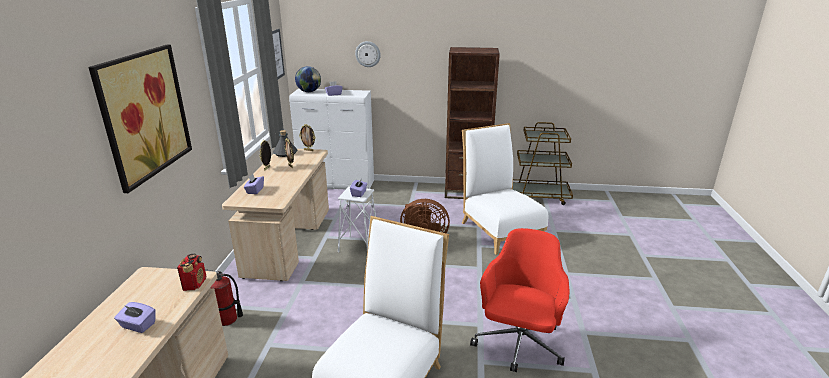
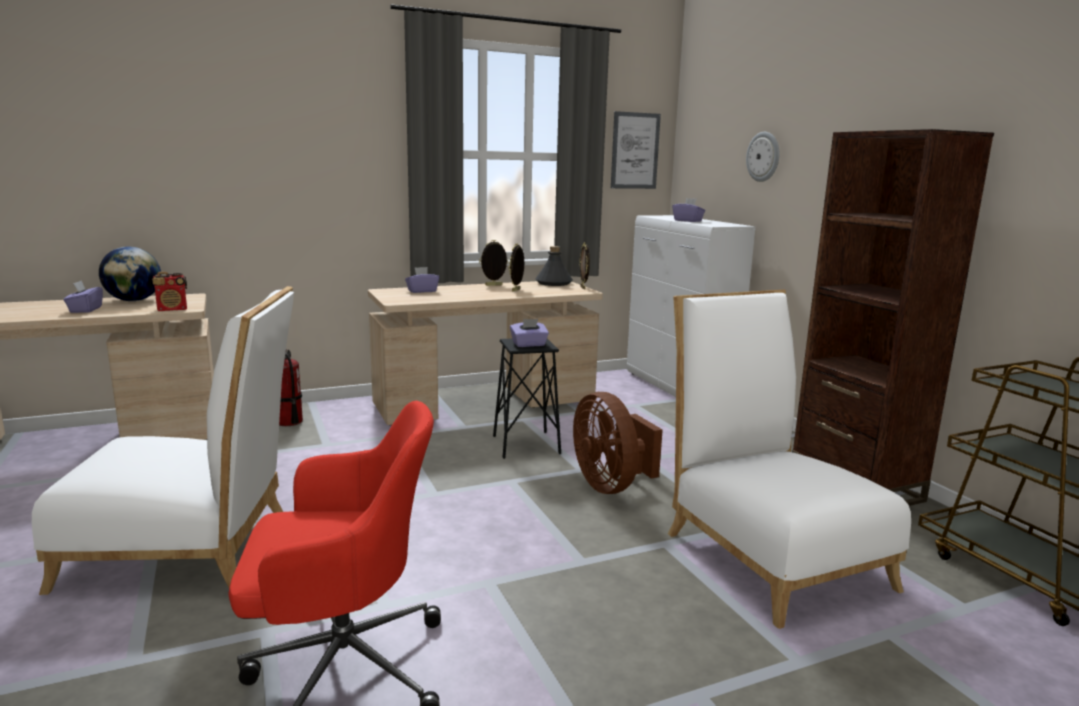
camera: 60 degrees right, 10 degrees down
picture [88,45,192,193] -> none
globe [295,66,321,92] -> globe moved to [99,247,161,301]
white stool [338,186,376,252] -> black stool [493,339,561,459]
white chair [462,123,548,255] -> white chair turned 60 degrees counterclockwise [668,290,911,629]

